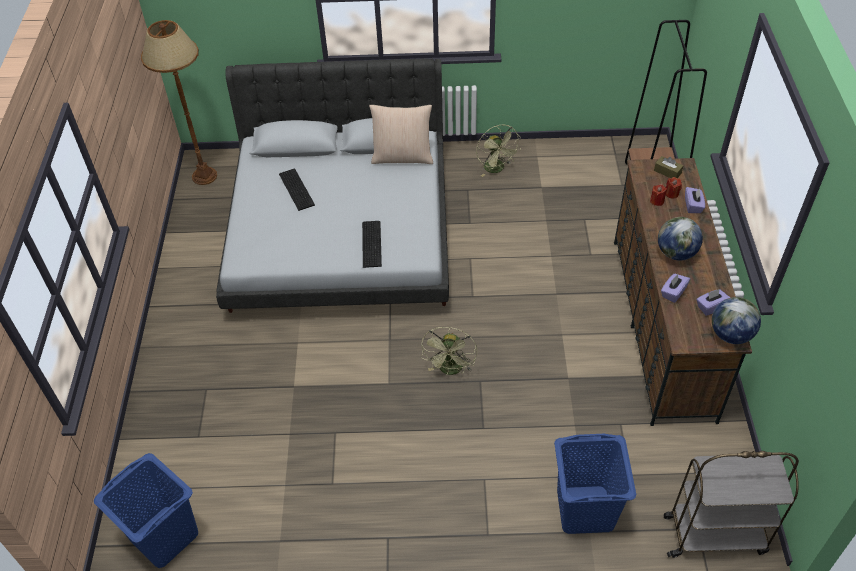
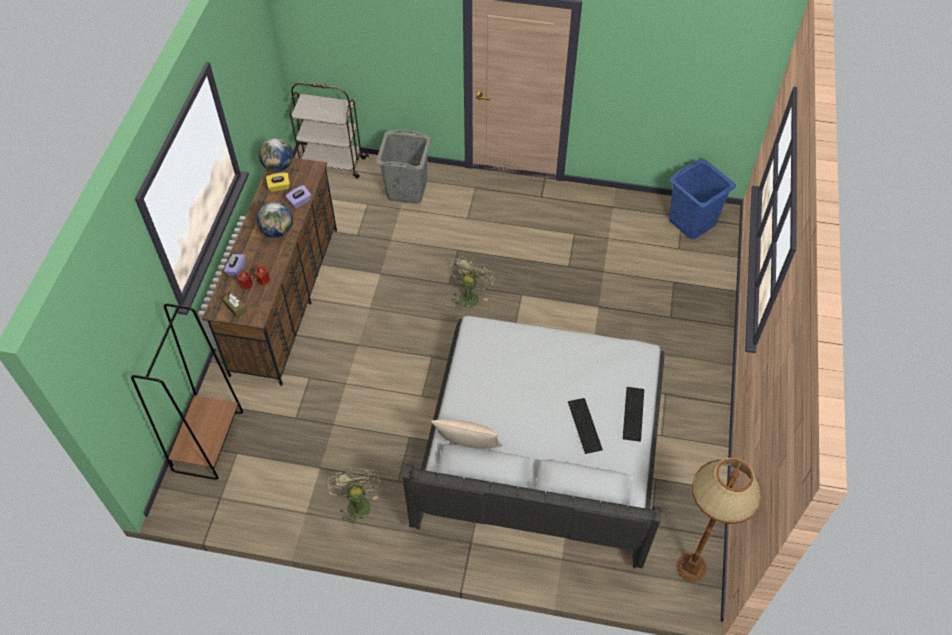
camera: 170 degrees left, 5 degrees up
keyboard [362,221,382,268] -> keyboard moved to [623,387,644,442]
blue laundry basket [554,434,636,534] -> grey laundry basket [376,129,431,204]
purple tissue box [697,289,730,316] -> yellow tissue box [266,173,290,192]

